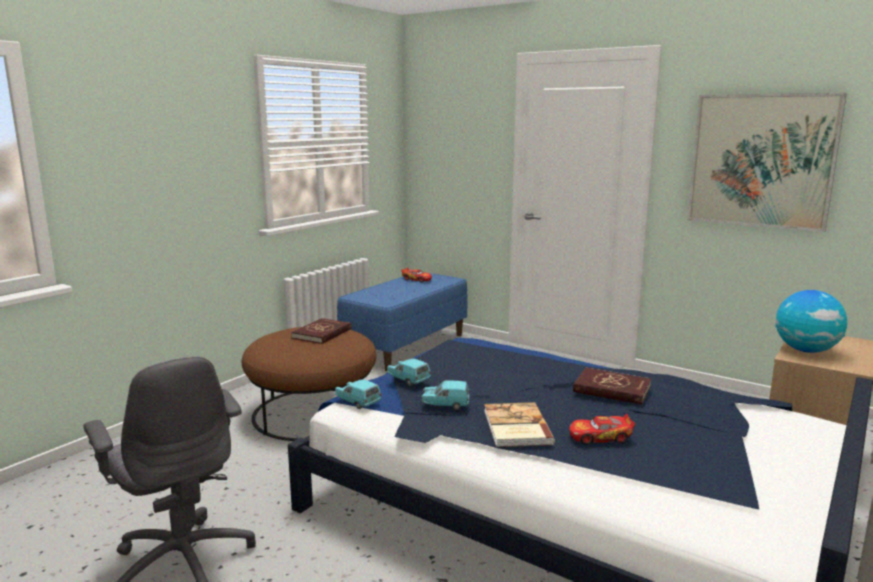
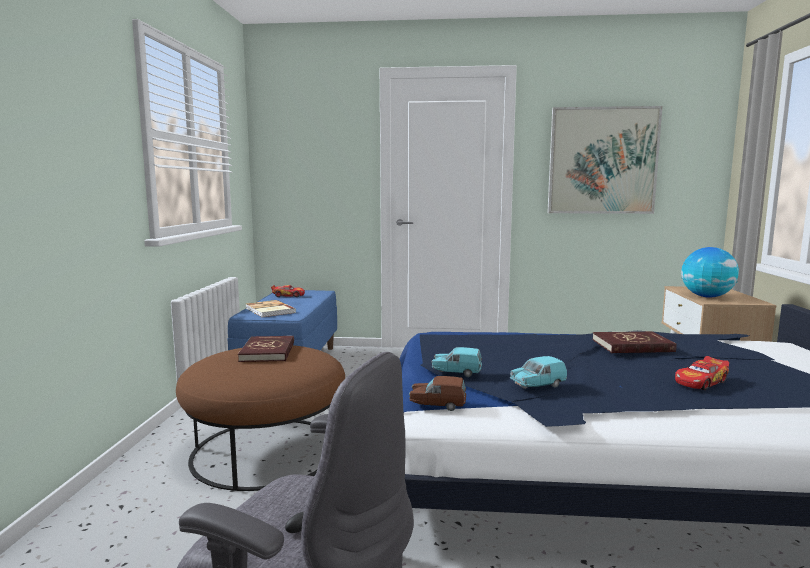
camera: 30 degrees left, 5 degrees down
turquoise toy car [335,379,381,409] -> brown toy car [409,376,466,411]
book [484,402,555,447] -> book moved to [245,300,296,317]

